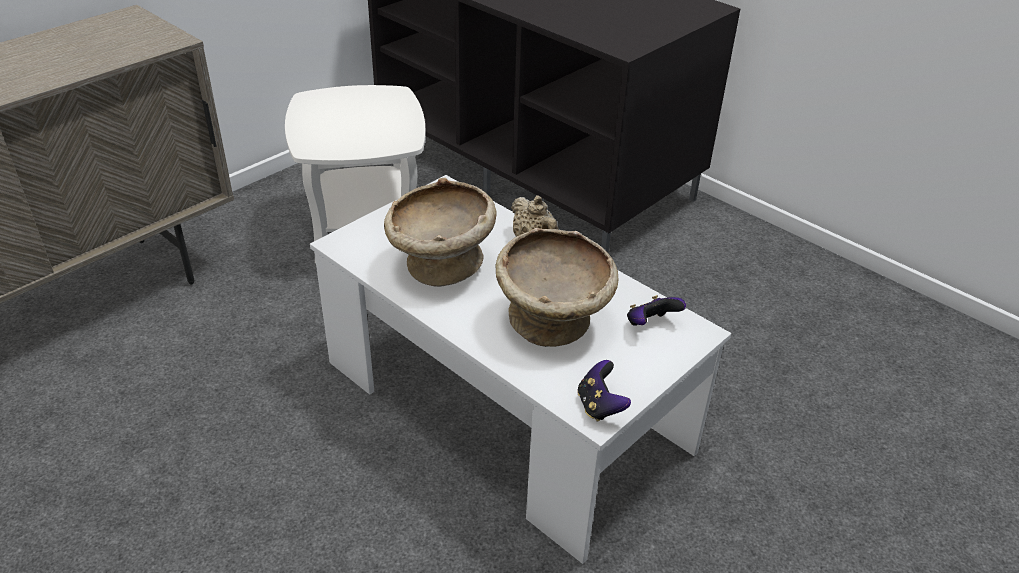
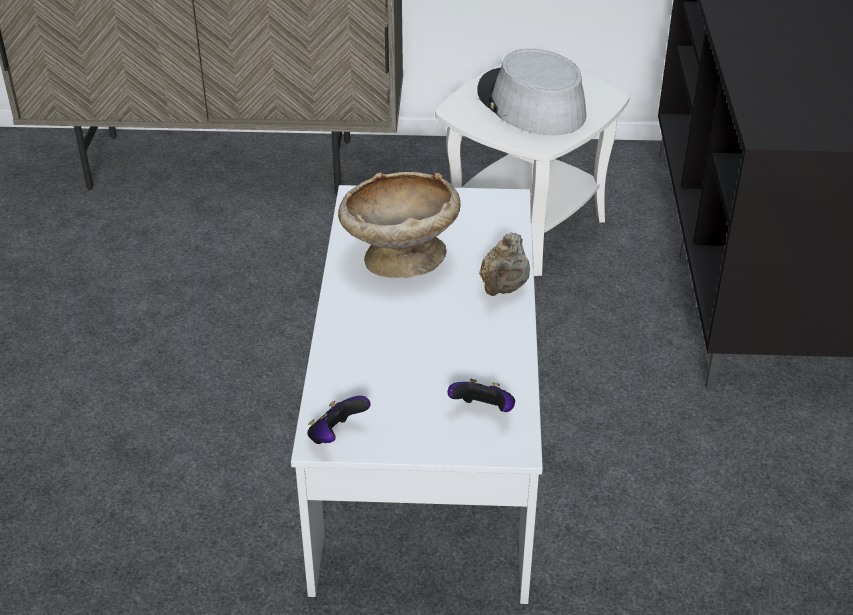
camera: 50 degrees right, 0 degrees up
beige bowl [496,228,618,347] -> none
none -> grey hat [477,49,586,135]

